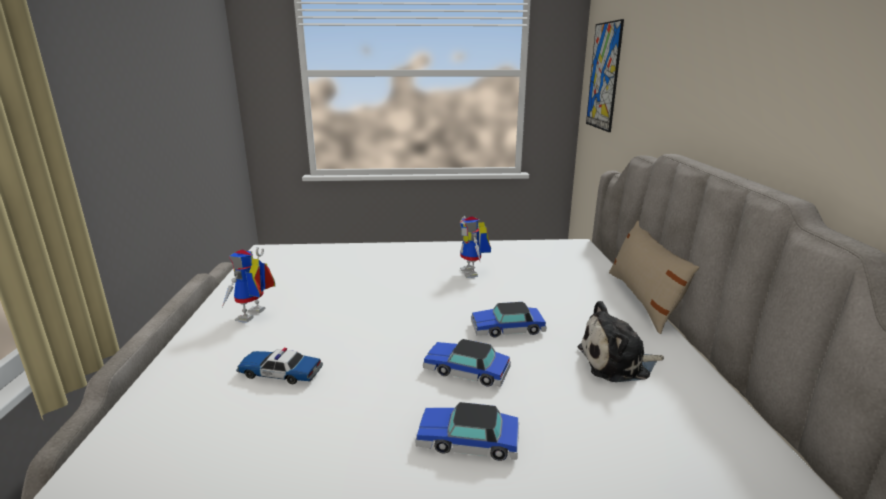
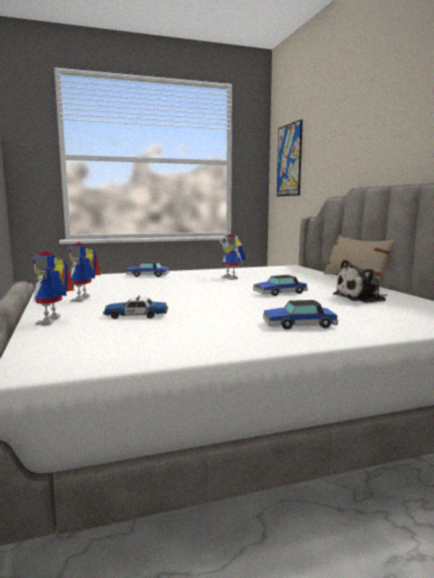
camera: 15 degrees left, 10 degrees down
toy car [423,339,511,387] -> toy car moved to [126,262,169,277]
none -> toy robot [32,251,74,325]

